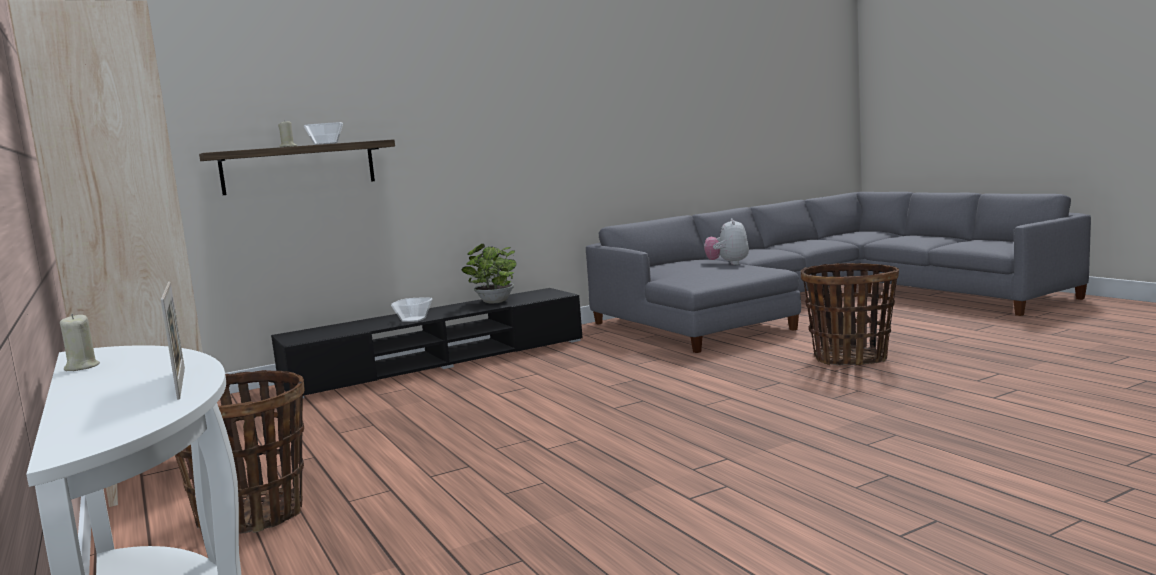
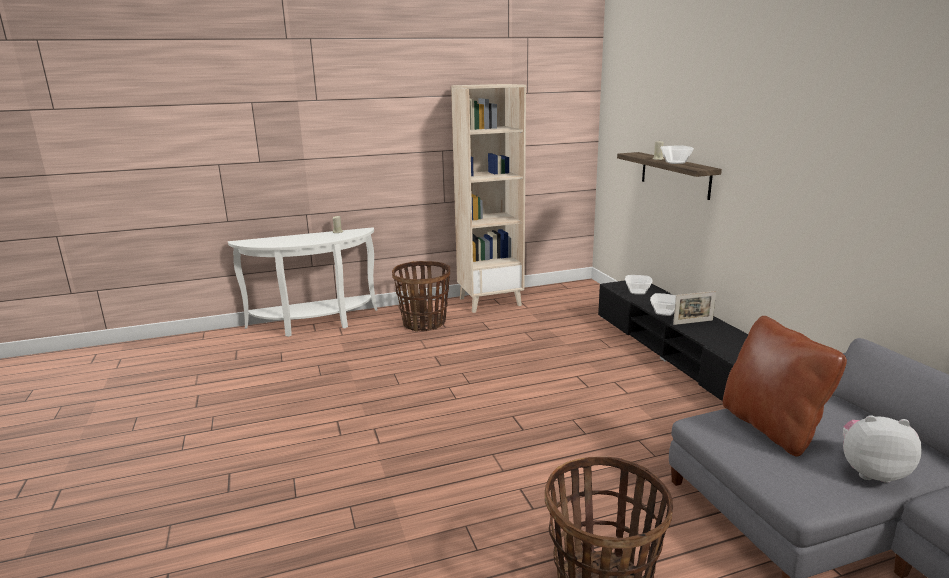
camera: 100 degrees right, 10 degrees up
picture frame [161,282,185,400] -> picture frame moved to [673,291,716,325]
potted plant [462,244,517,304] -> none
none -> bowl [625,275,652,295]
none -> brown pillow [723,316,847,457]

